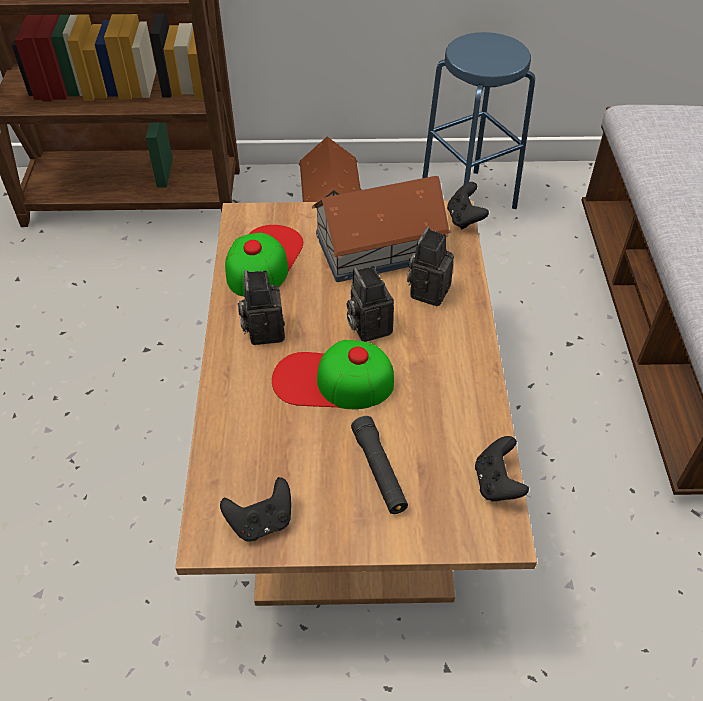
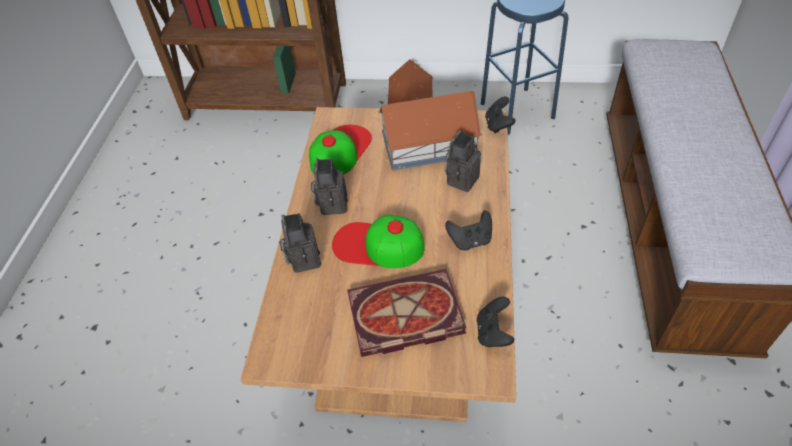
camera: 10 degrees right, 0 degrees up
black game controller [220,477,291,541] -> black game controller moved to [445,211,492,250]
camera [347,266,394,342] -> camera moved to [279,213,321,273]
black flashlight [351,416,408,514] -> book [347,269,466,357]

